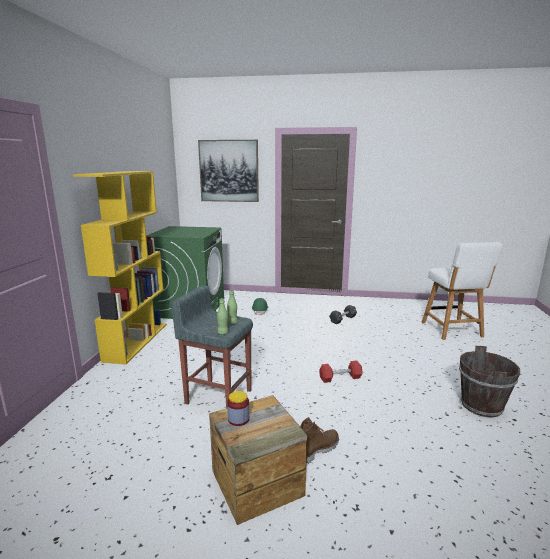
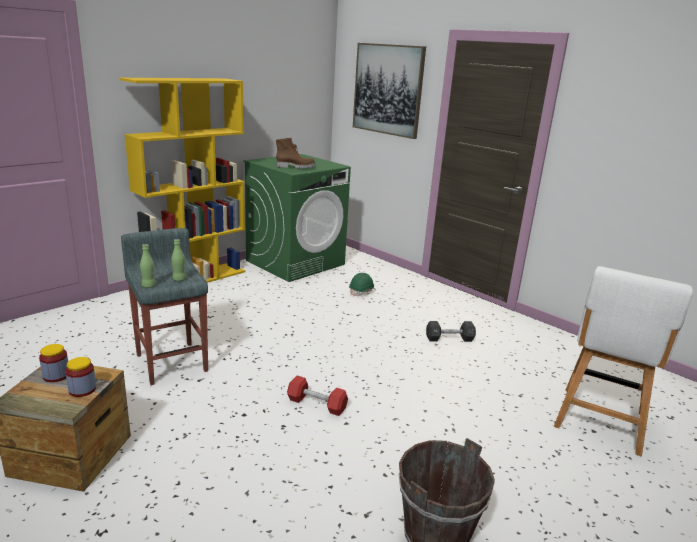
camera: 35 degrees right, 5 degrees up
brown boot [300,417,339,464] -> brown boot moved to [276,138,316,169]
none -> jar [65,357,96,397]

